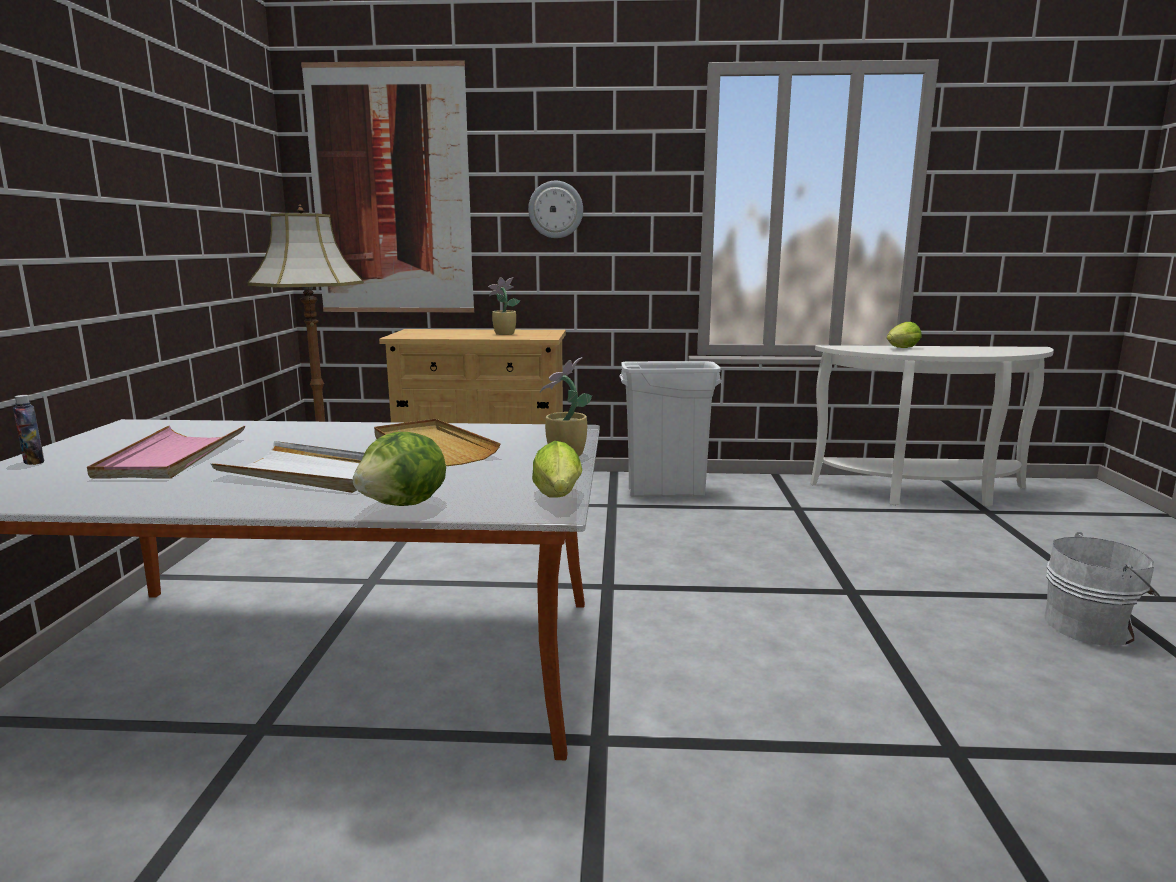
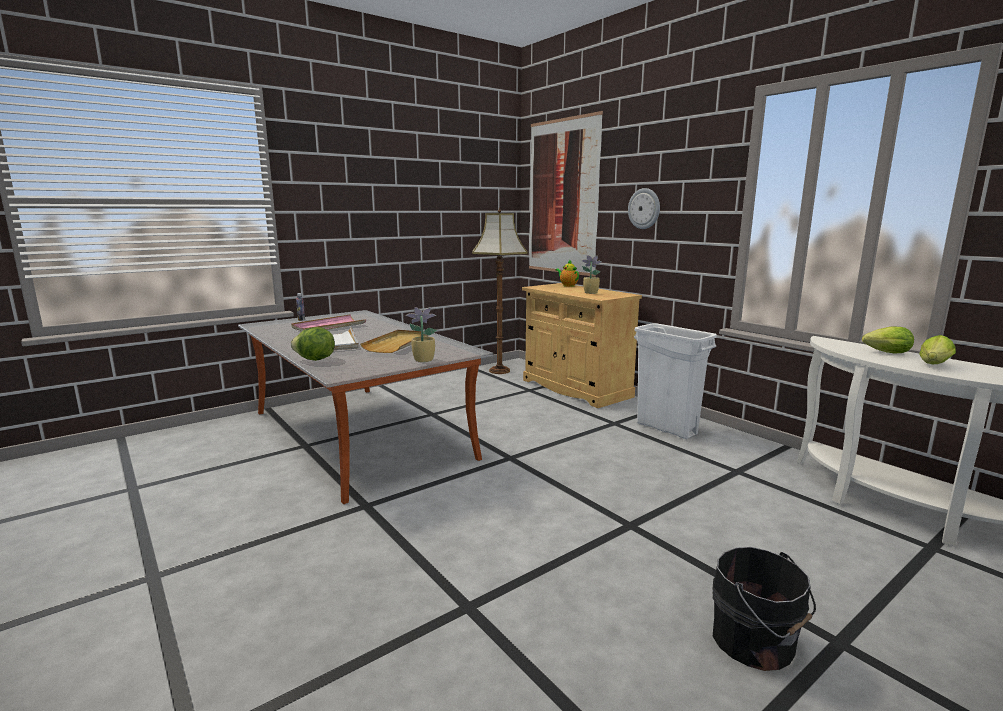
camera: 50 degrees right, 0 degrees up
lettuce [532,441,582,497] -> lettuce moved to [919,335,956,364]
white bucket [1044,532,1161,646] -> black bucket [712,547,816,671]
none -> teapot [555,259,579,287]

